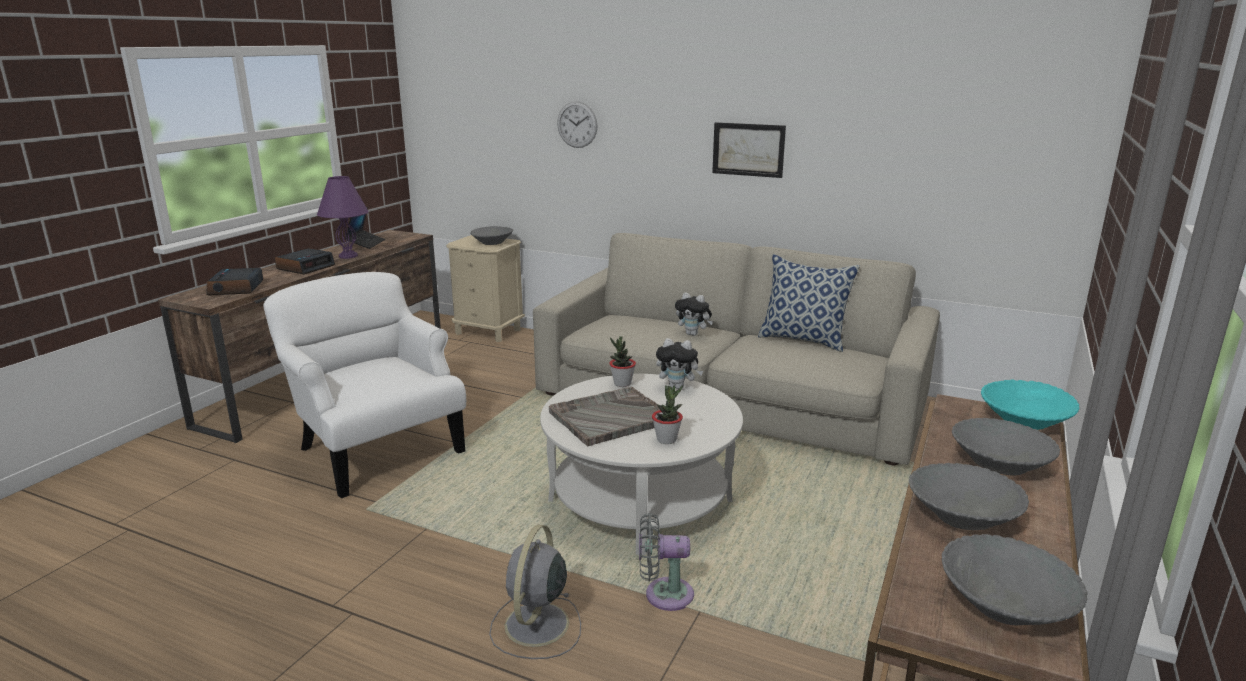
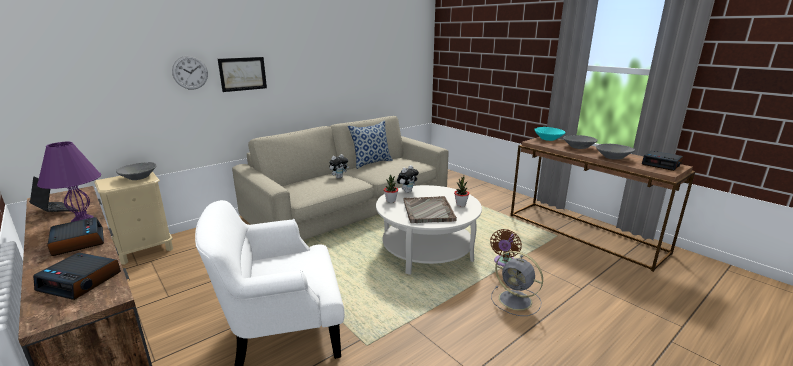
camera: 65 degrees left, 0 degrees up
grey fan [639,513,694,611] -> brown fan [490,229,522,267]
picture [712,122,786,178] -> picture moved to [218,57,267,92]
grey bowl [941,534,1087,625] -> alarm clock [642,150,683,171]

